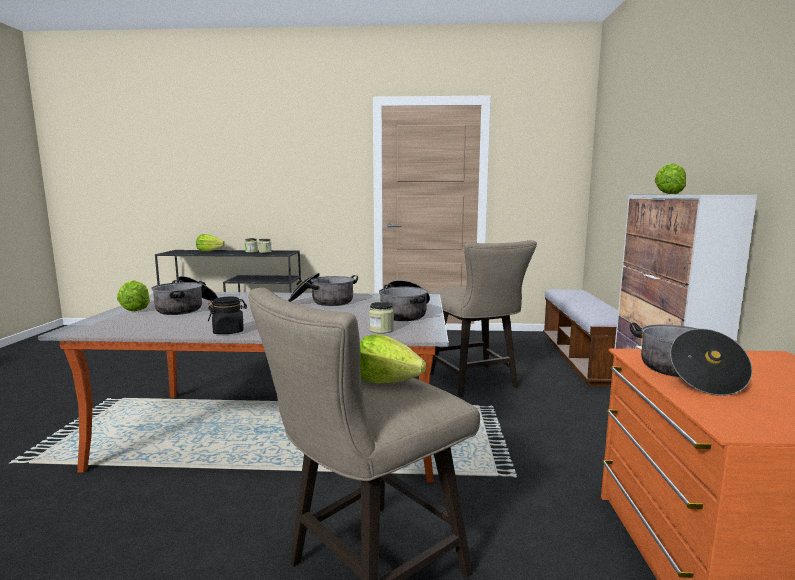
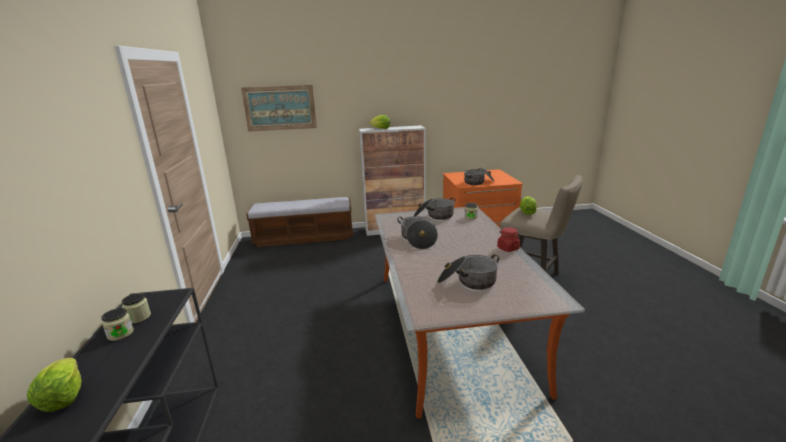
camera: 100 degrees left, 10 degrees up
lettuce [117,280,150,311] -> none
black jar [208,296,247,334] -> red jar [497,227,520,252]
beige stool [429,240,537,397] -> none
none -> picture [241,85,317,132]

